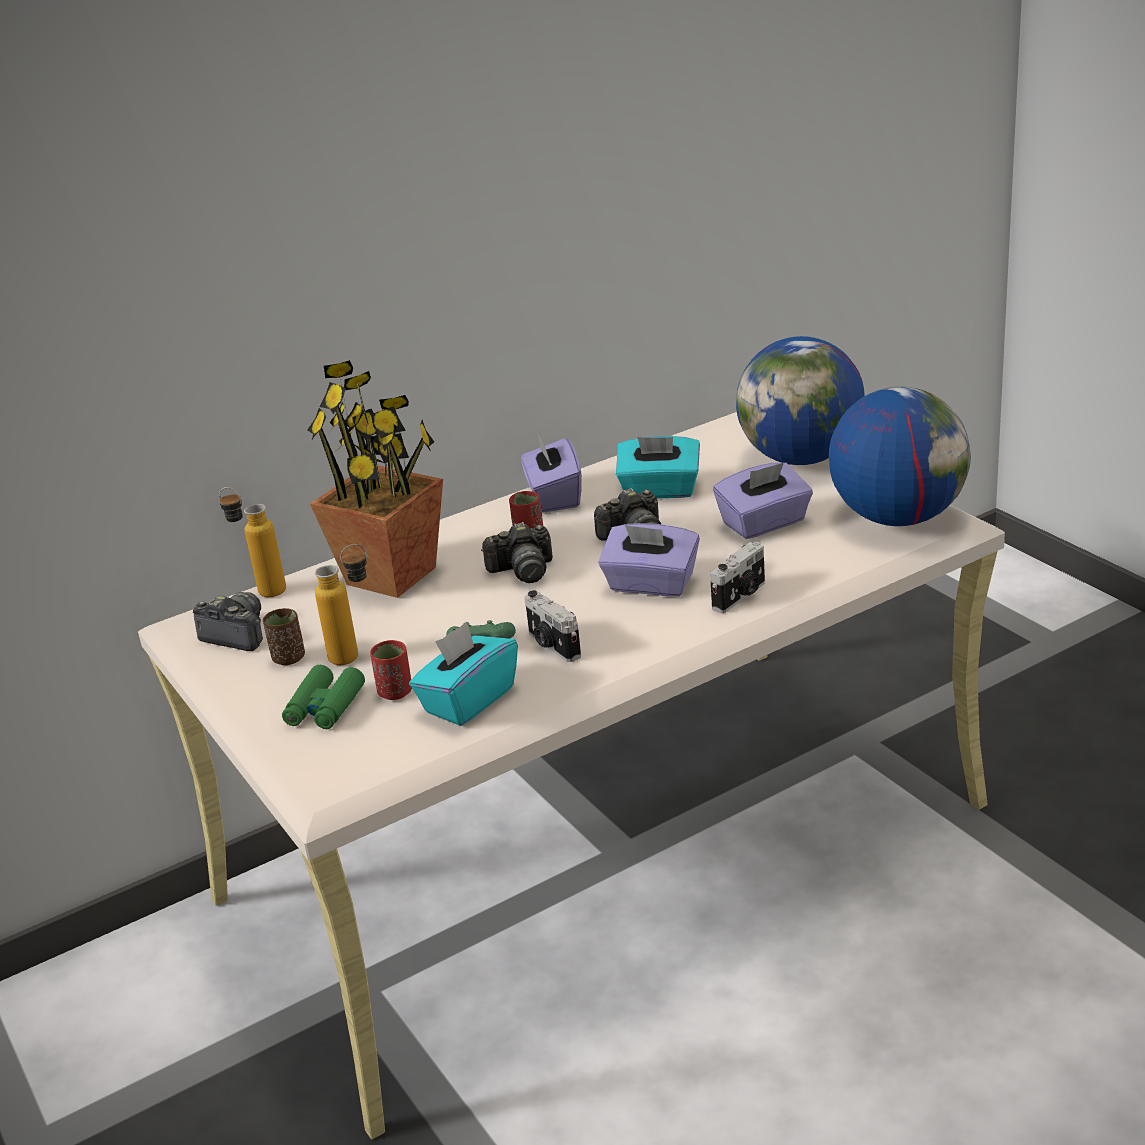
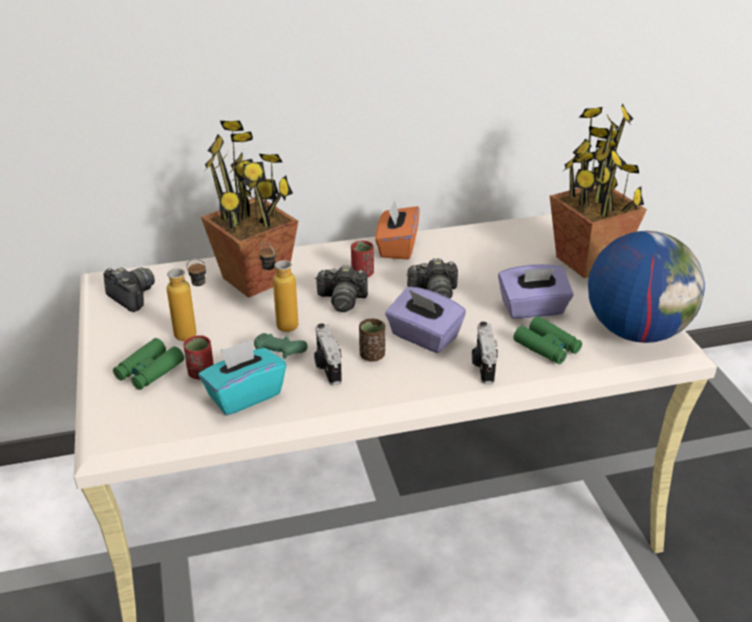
camera: 15 degrees right, 5 degrees up
bottle [219,487,286,597] -> bottle moved to [259,242,298,332]
brown cup [263,608,305,665] -> brown cup moved to [359,318,385,362]
purple tissue box [521,434,582,513] -> orange tissue box [375,199,420,260]
turquoise tissue box [616,436,700,498] -> none
camera [710,542,765,613] -> camera turned 120 degrees clockwise [472,321,498,384]
globe [736,336,865,465] -> potted plant [550,103,647,278]
none -> green binoculars [513,316,582,364]

